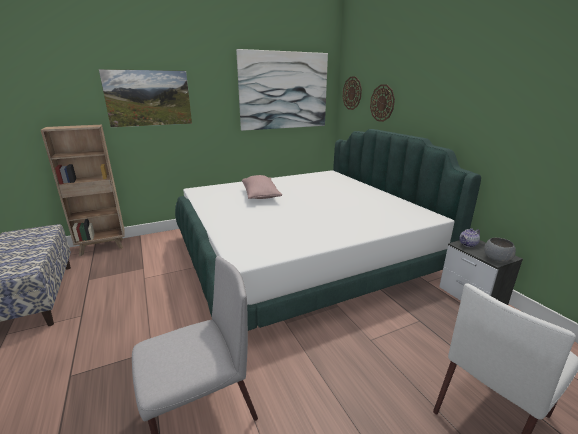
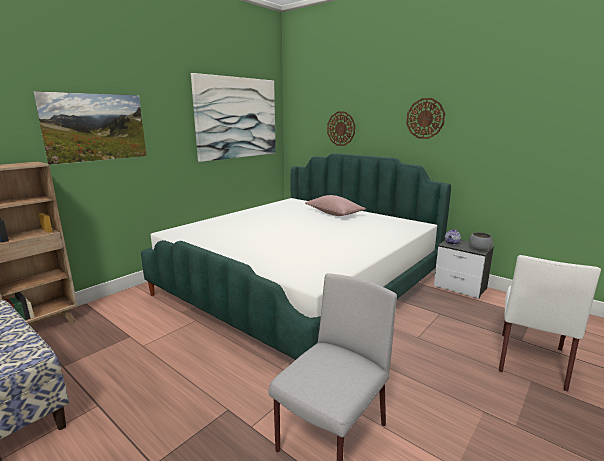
camera: 25 degrees left, 5 degrees down
pink pillow [242,175,282,199] -> pink pillow moved to [305,195,366,216]
wall clock [343,77,362,110] -> wall clock moved to [406,98,445,139]

